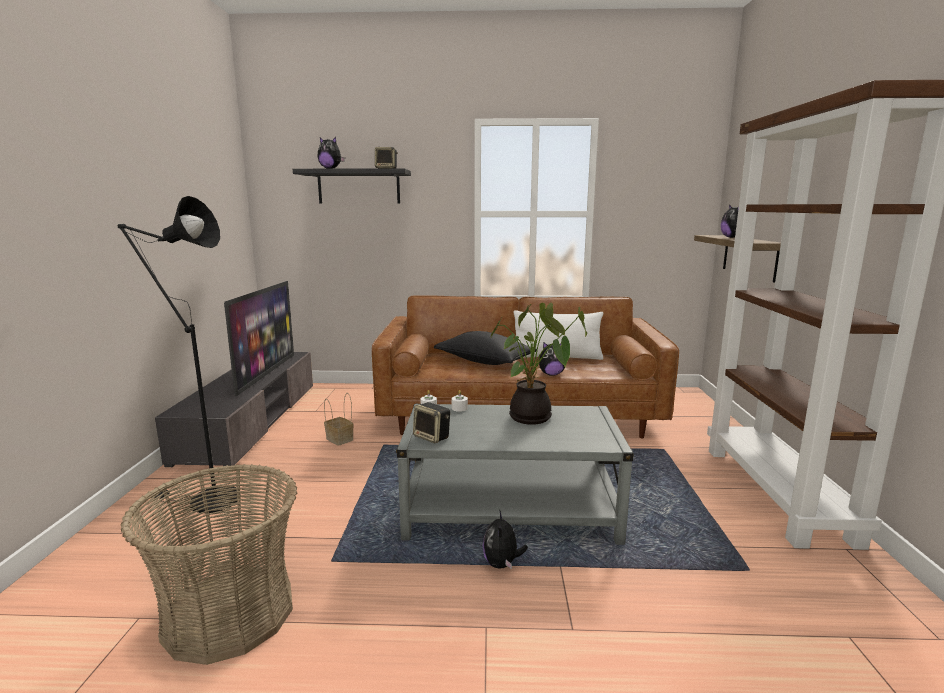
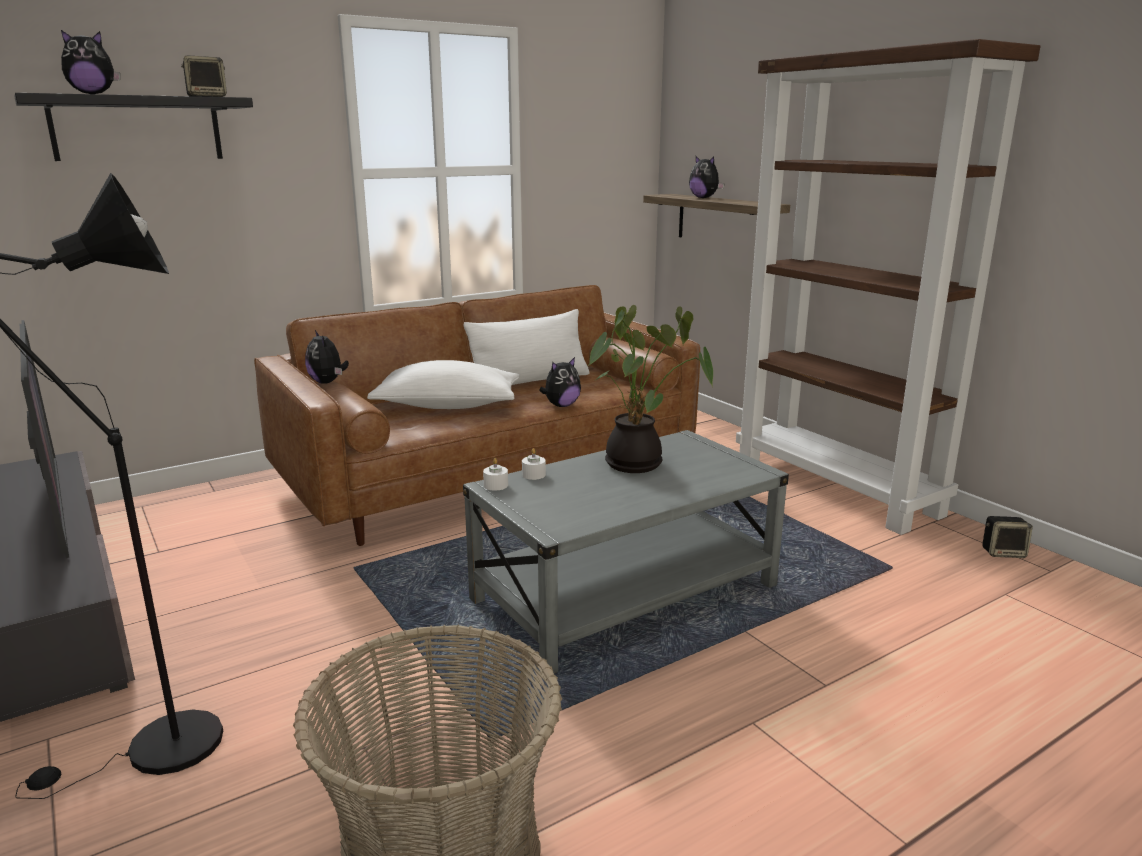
camera: 35 degrees left, 5 degrees up
basket [324,393,354,446] -> none
speaker [413,402,450,443] -> speaker moved to [982,516,1033,558]
black pillow [434,331,537,365] -> white pillow [367,360,519,409]
plush toy [483,511,528,569] -> plush toy moved to [305,330,349,384]

